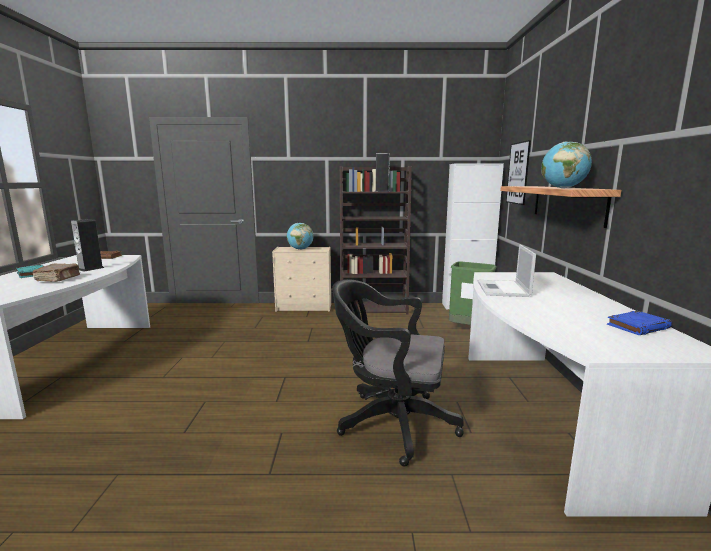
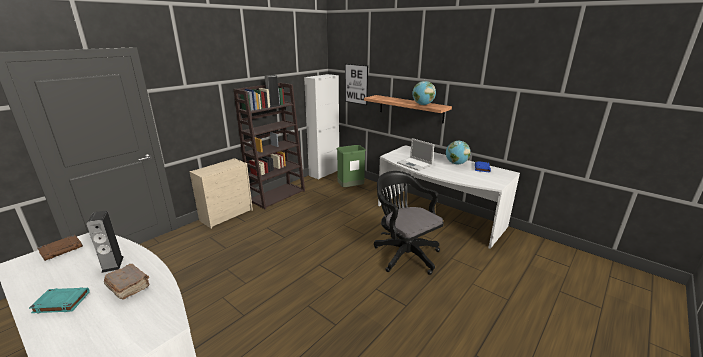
camera: 50 degrees left, 10 degrees up
globe [287,223,314,250] -> globe moved to [446,141,471,164]
black office chair [332,279,464,467] -> black office chair turned 90 degrees clockwise [374,171,444,275]

